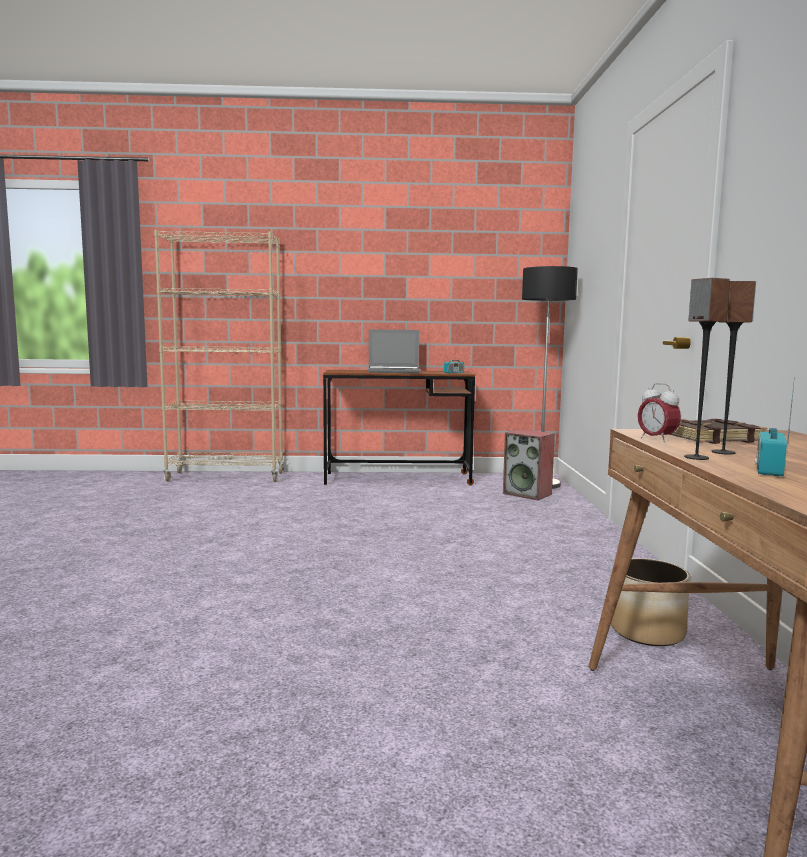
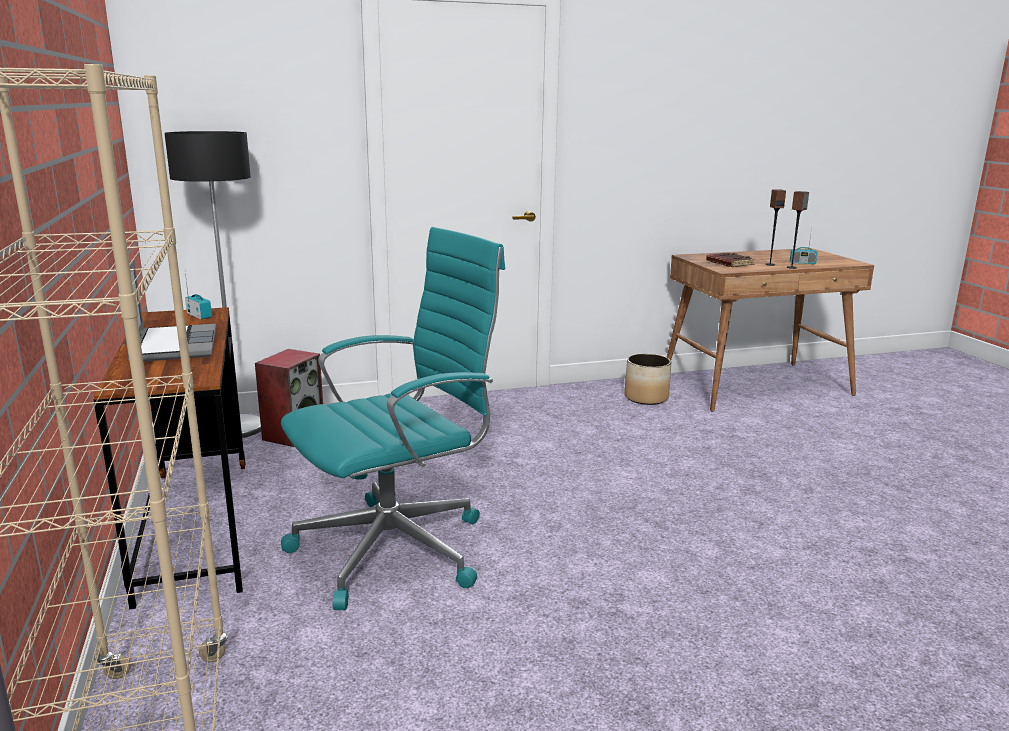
camera: 105 degrees left, 10 degrees up
alarm clock [638,383,681,442] -> none
none -> turquoise office chair [281,227,505,610]

